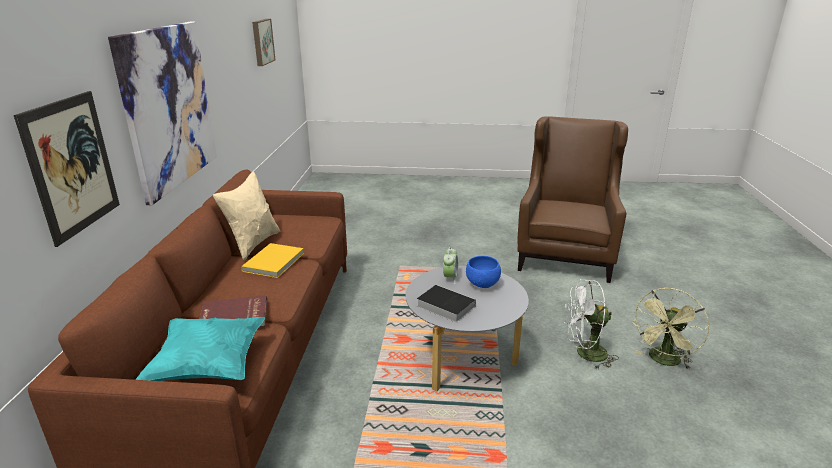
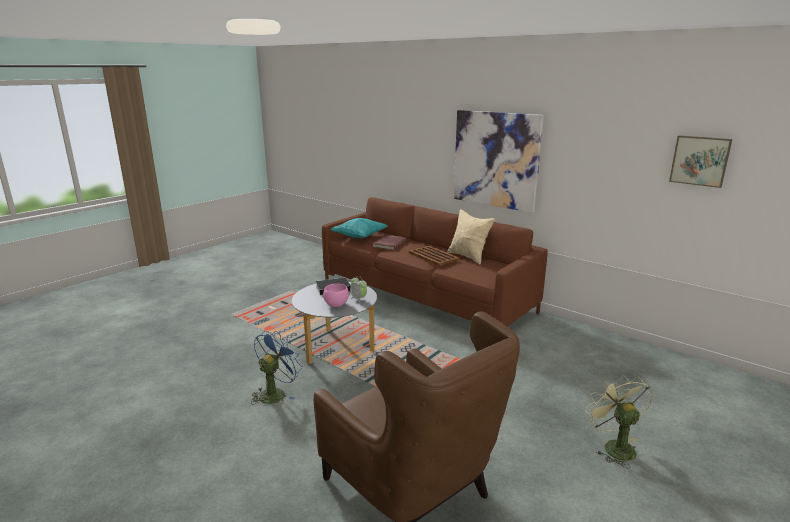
camera: 125 degrees right, 5 degrees down
picture [14,91,120,247] -> none
yellow book [241,243,304,278] -> brown tray [409,246,460,266]
blue bowl [466,256,501,288] -> pink bowl [323,284,349,307]
white fan [564,279,619,369] -> blue fan [251,331,303,405]
green fan [632,288,710,370] -> green fan moved to [585,375,652,469]

